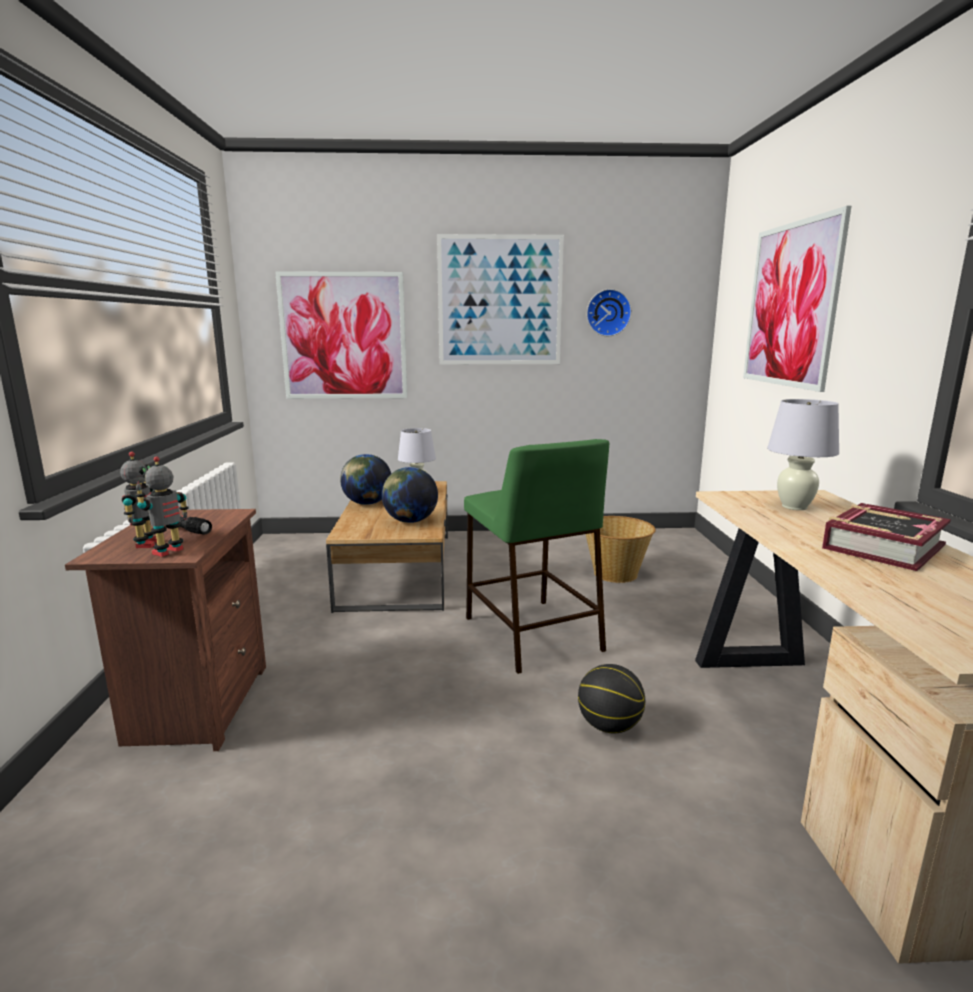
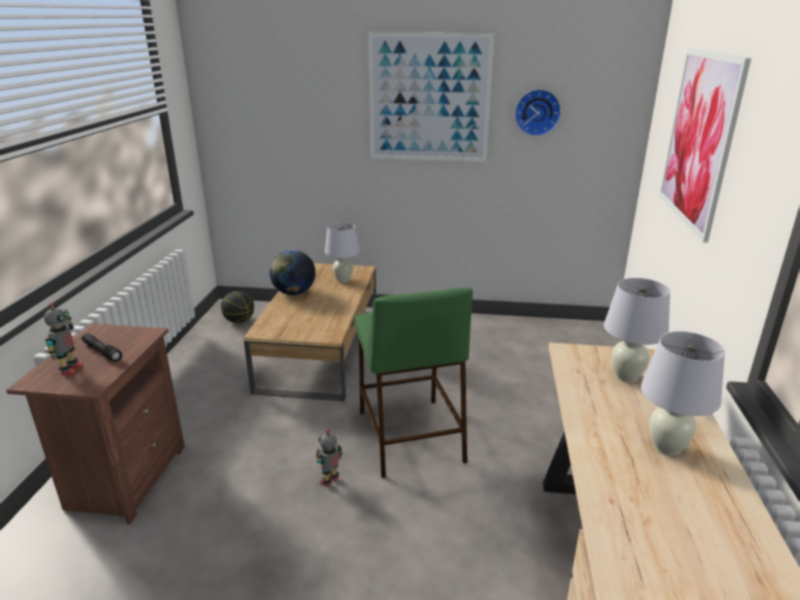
camera: 10 degrees right, 10 degrees up
toy robot [135,457,189,557] -> toy robot moved to [316,429,343,487]
picture [275,271,407,399] -> none
globe [382,467,438,523] -> none
basketball [578,664,645,734] -> basketball moved to [221,291,254,323]
basket [586,516,656,583] -> none
book [822,503,951,571] -> white table lamp [641,331,725,456]

